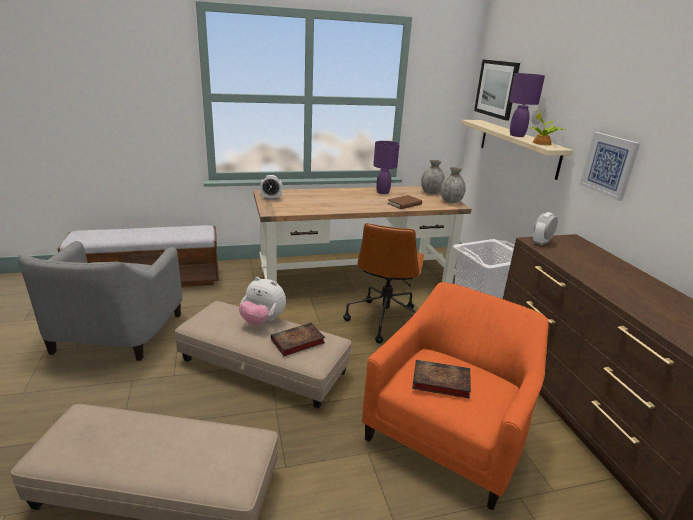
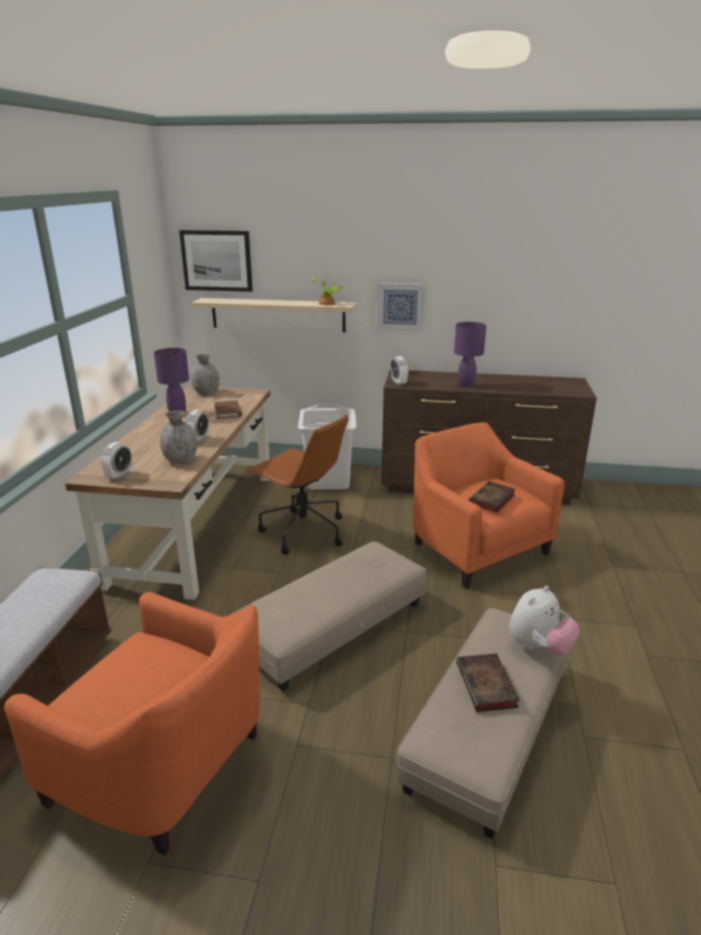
camera: 65 degrees left, 0 degrees up
grey armchair [18,241,182,361] -> orange armchair [4,592,260,855]
plush toy [239,277,286,326] -> plush toy moved to [509,586,580,655]
book [271,323,325,356] -> book moved to [456,653,520,712]
grey vase [440,167,466,203] -> grey vase moved to [160,410,197,464]
purple table lamp [509,73,545,137] -> purple table lamp moved to [454,322,486,387]
none -> alarm clock [185,410,209,444]

